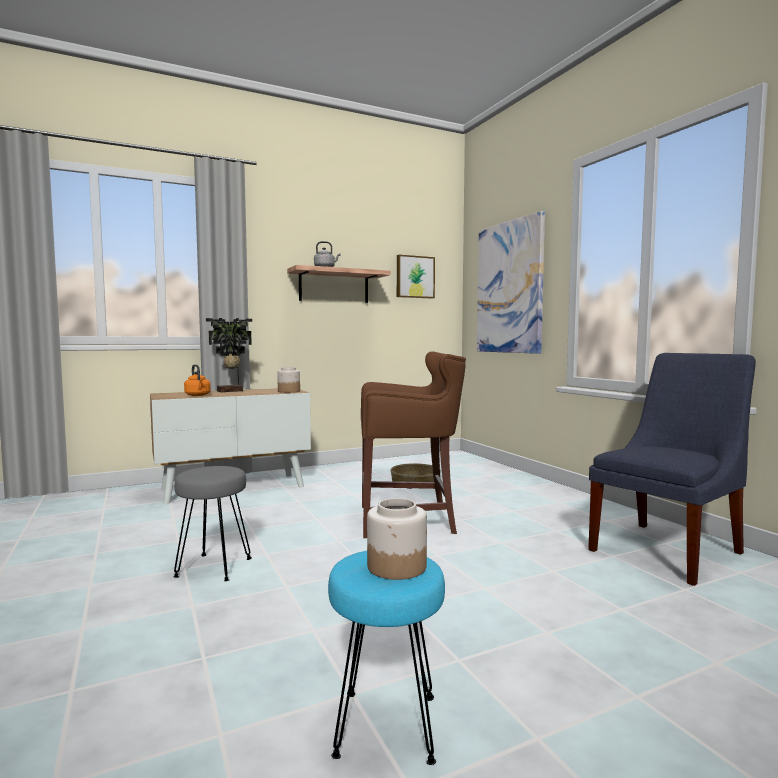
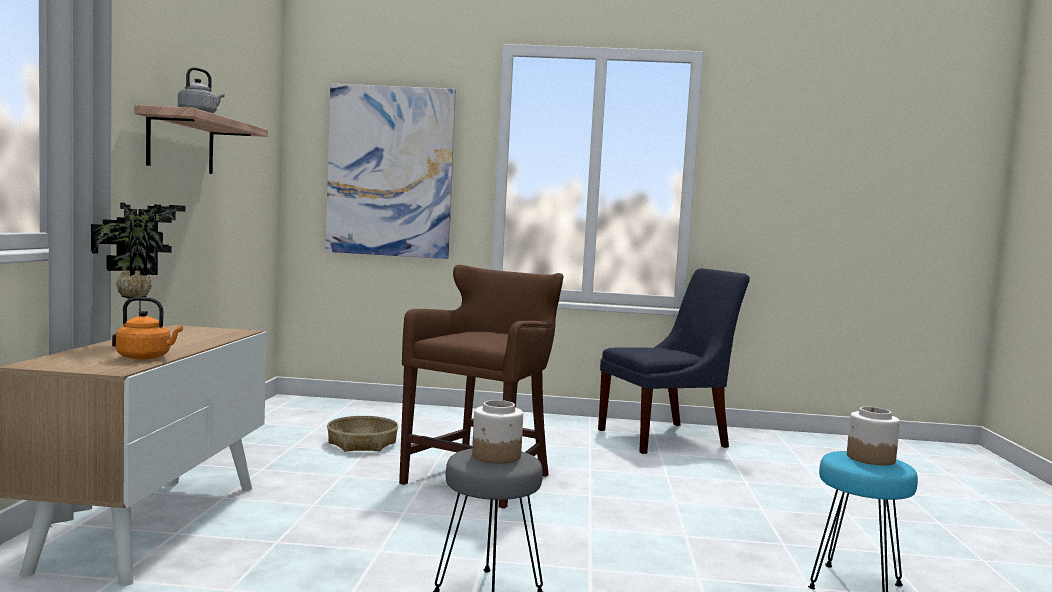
camera: 60 degrees left, 0 degrees up
jar [277,367,300,393] -> jar moved to [472,400,523,464]
picture [397,255,435,298] -> none
blue chair [588,353,756,586] -> blue chair turned 75 degrees clockwise [598,268,750,454]

